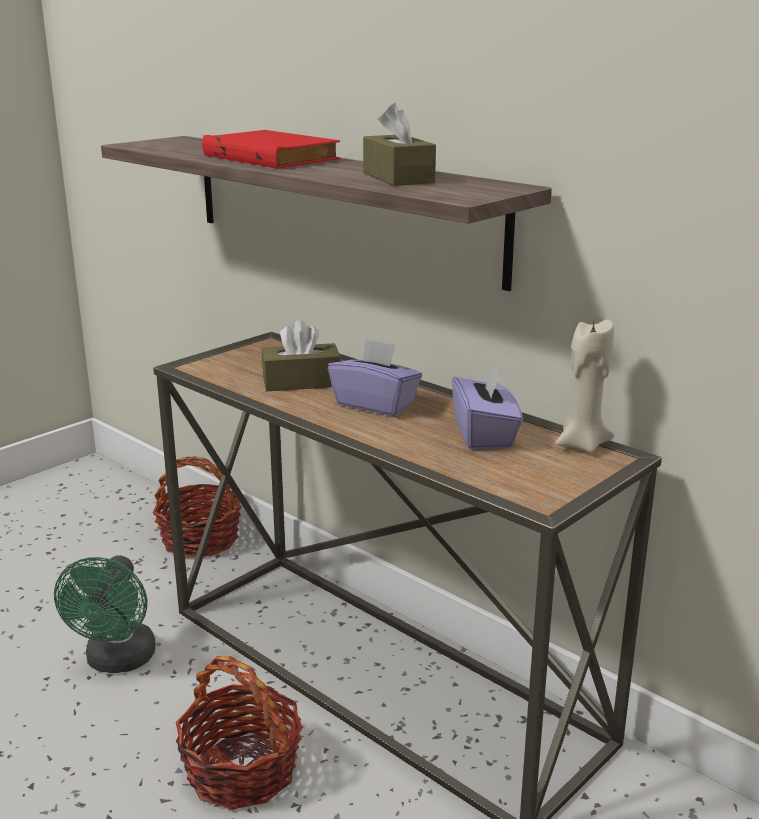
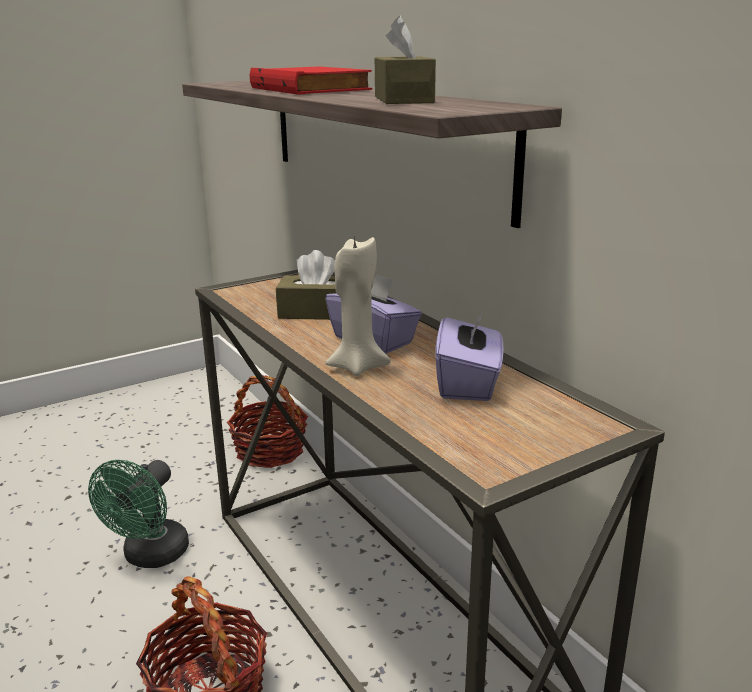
camera: 15 degrees right, 0 degrees up
beige candle [555,320,614,453] -> beige candle moved to [325,234,391,376]

